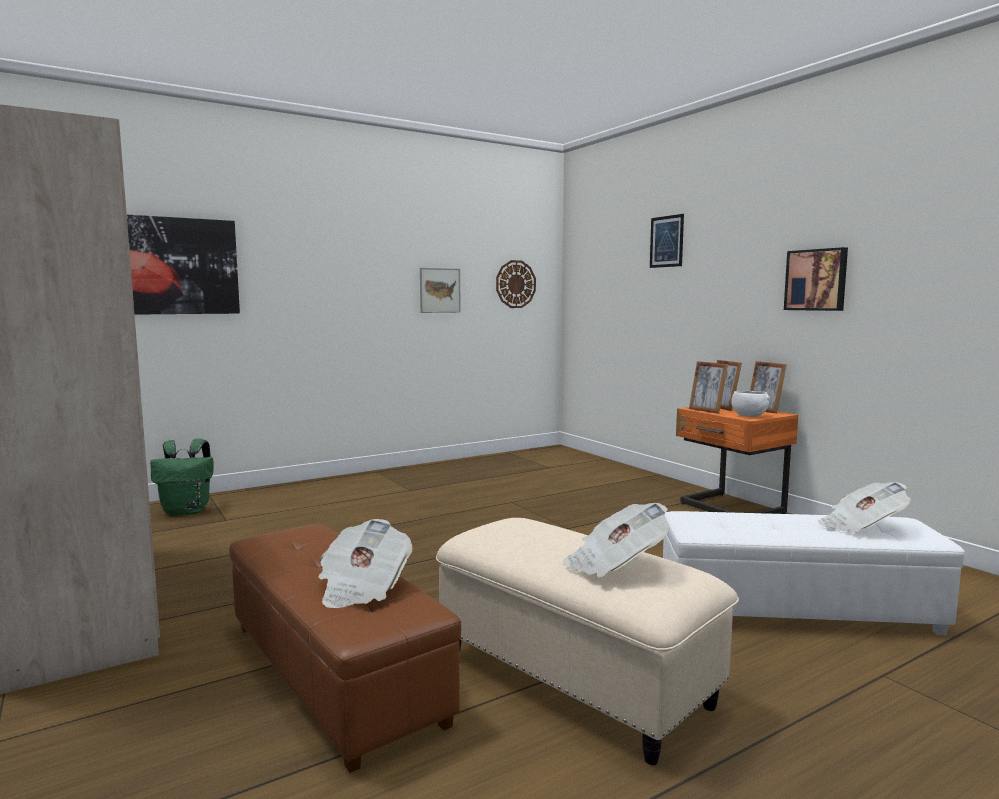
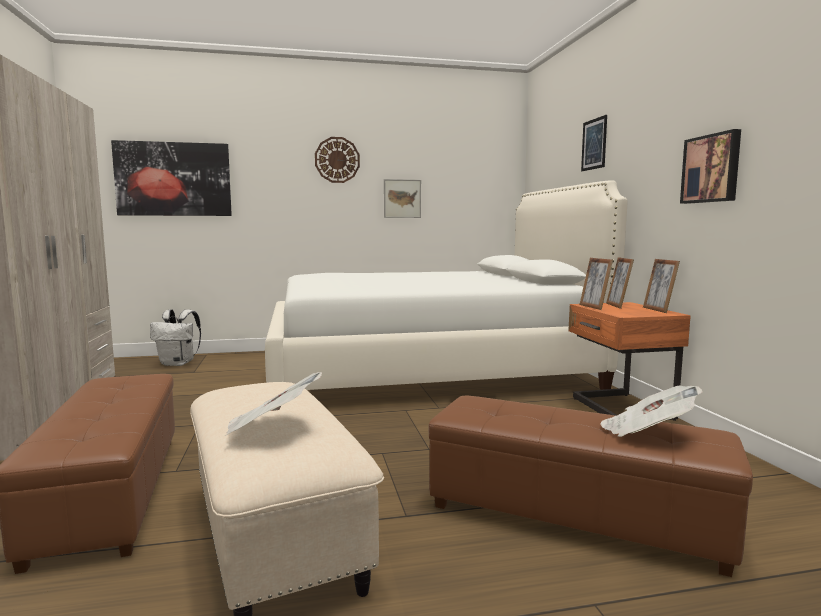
camera: 20 degrees right, 0 degrees up
green backpack [150,439,213,516] -> white backpack [150,309,201,366]
newspaper [318,519,413,608] -> none
wall clock [496,260,536,308] -> wall clock moved to [315,137,360,183]
white ottoman [663,511,965,635] -> brown ottoman [429,396,753,577]
white bowl [731,391,770,417] -> none
none -> white bed [265,180,627,390]

